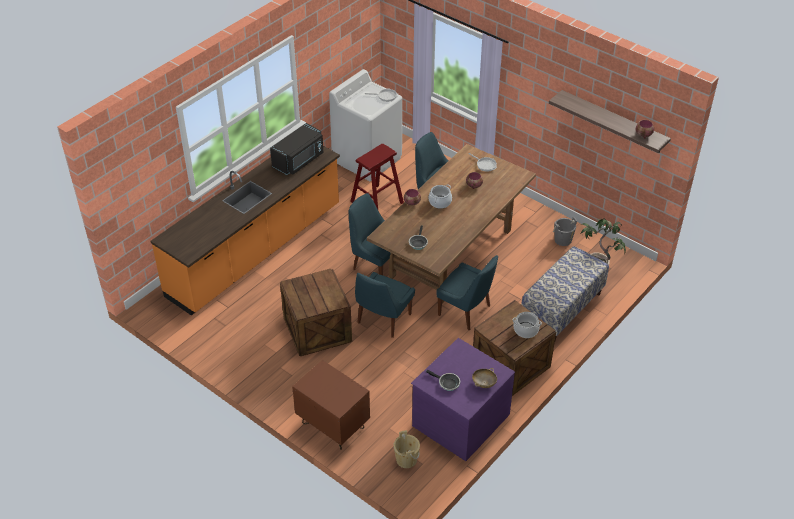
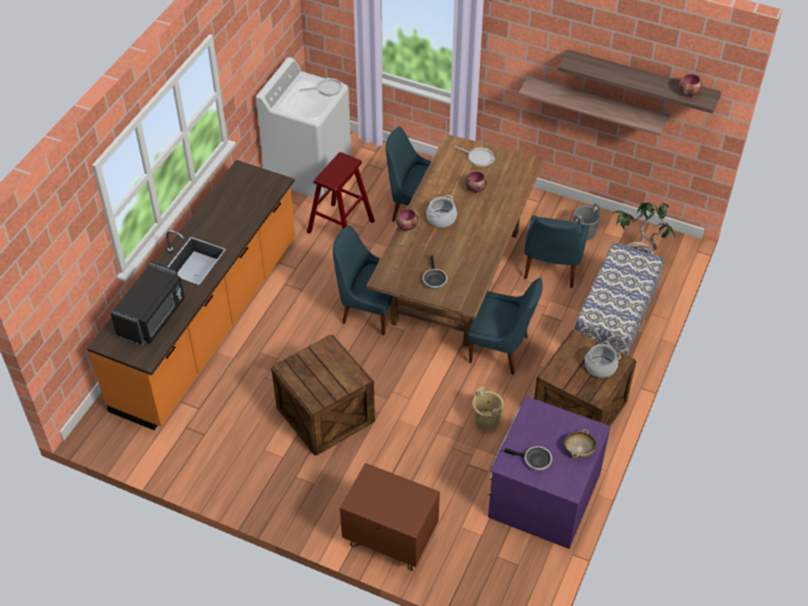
camera: 15 degrees left, 5 degrees up
black microwave [270,123,323,175] -> black microwave moved to [110,262,185,345]
blue chair [355,272,415,338] -> blue chair moved to [524,215,589,288]
beige bucket [394,430,420,468] -> beige bucket moved to [472,387,504,430]
none -> shelf [518,75,670,136]

